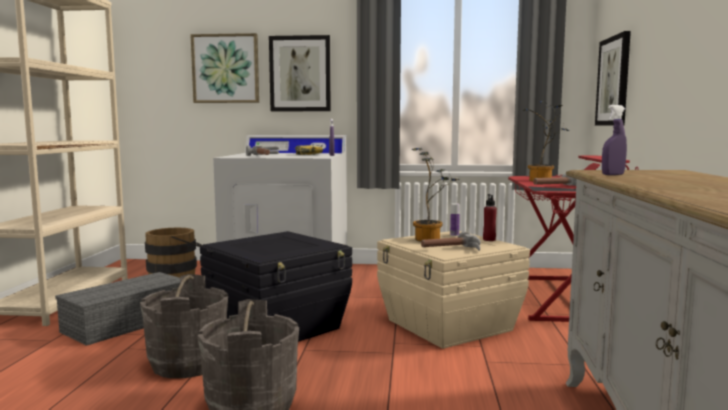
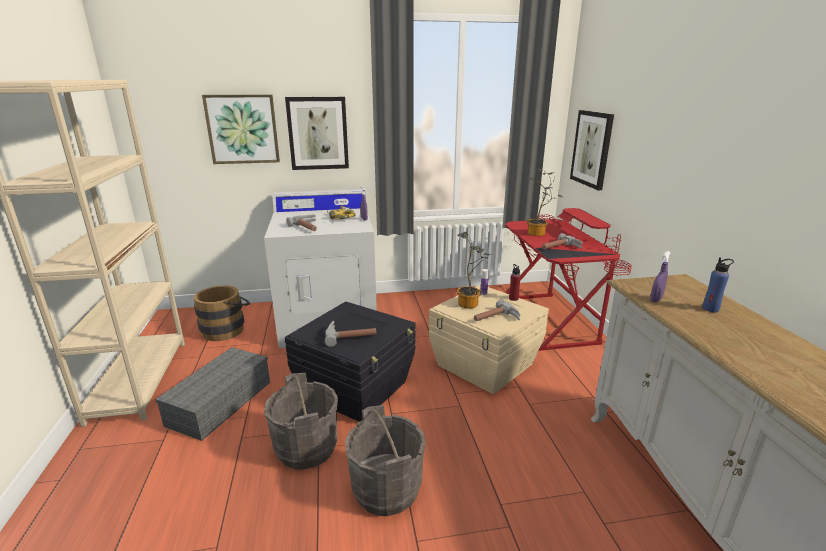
camera: 15 degrees left, 15 degrees up
none -> hammer [325,321,376,347]
none -> blue bottle [702,257,734,312]

